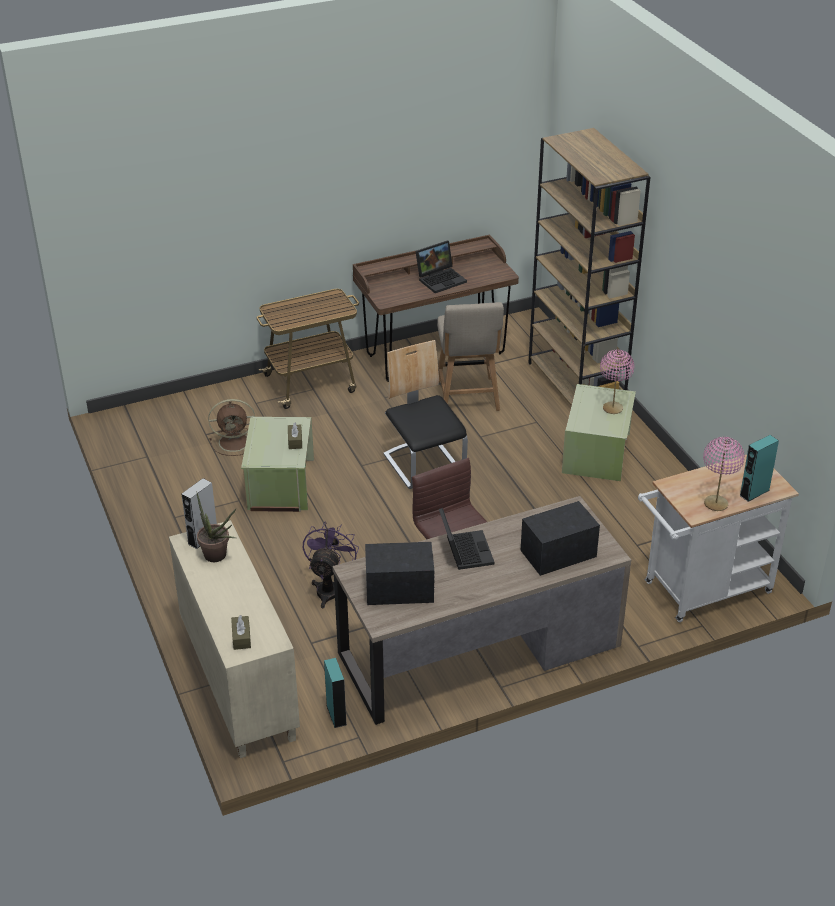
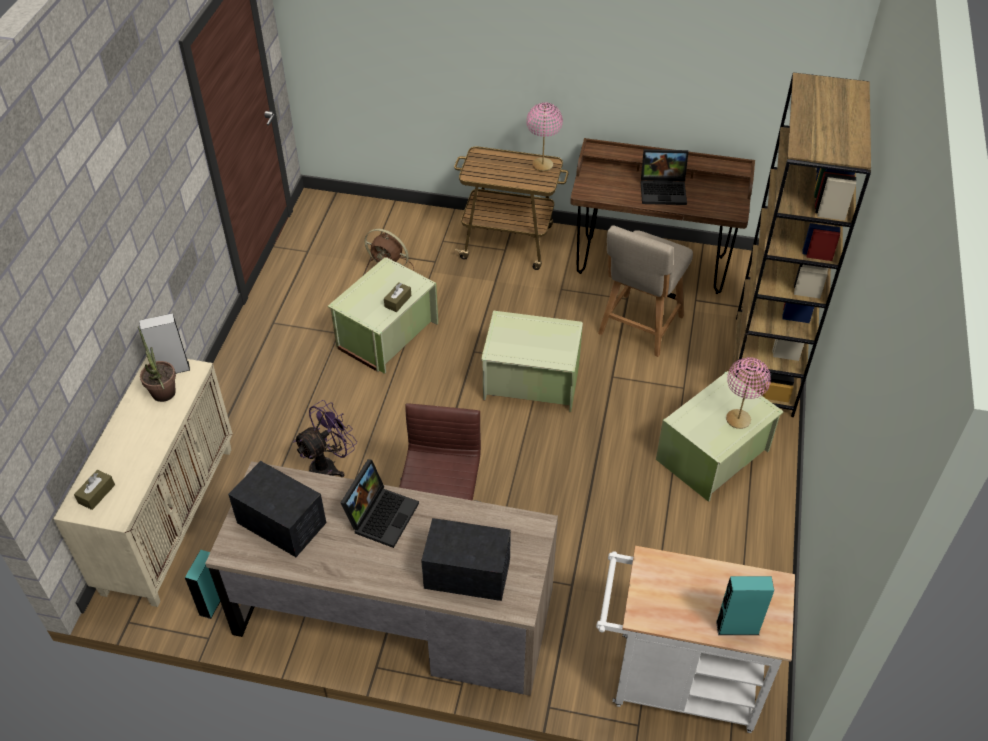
camera: 35 degrees right, 10 degrees up
chair [383,340,468,489] -> green storage box [481,311,583,412]
pink table lamp [703,437,745,511] -> pink table lamp moved to [527,102,563,171]

